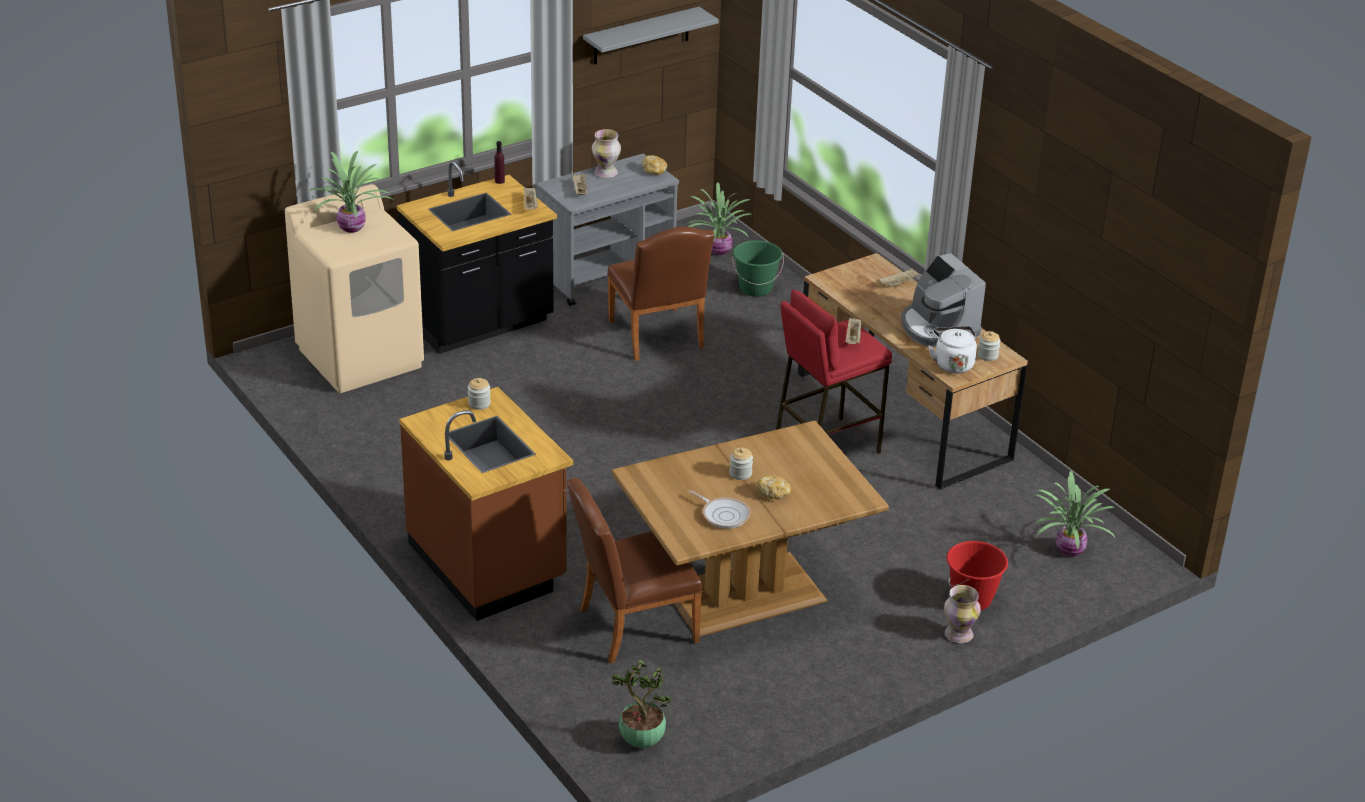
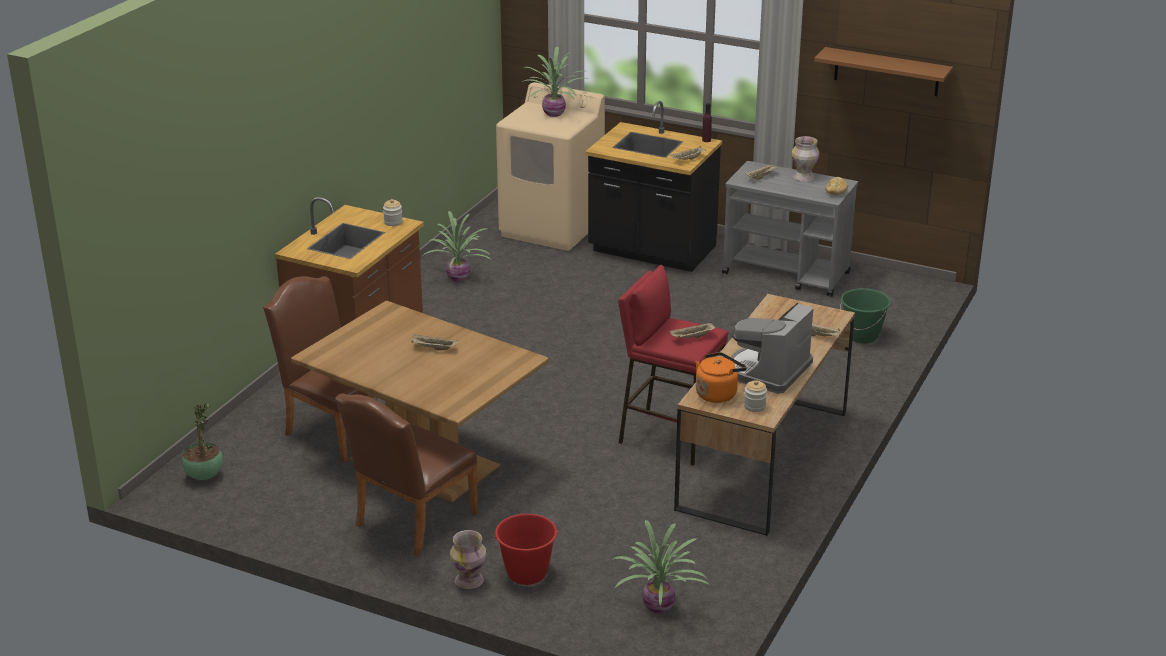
camera: 60 degrees right, 5 degrees down
grey shelf [583,7,719,64] -> brown shelf [814,47,953,96]
brown chair [607,227,715,361] -> brown chair moved to [335,393,478,557]
potted plant [688,182,751,255] -> potted plant moved to [423,211,491,282]
frying pan [689,490,751,529] -> none
jar [729,448,753,480] -> beige tray [411,334,458,350]
bread [756,475,791,499] -> none
white kettle [929,326,977,373] -> orange kettle [695,352,747,403]

